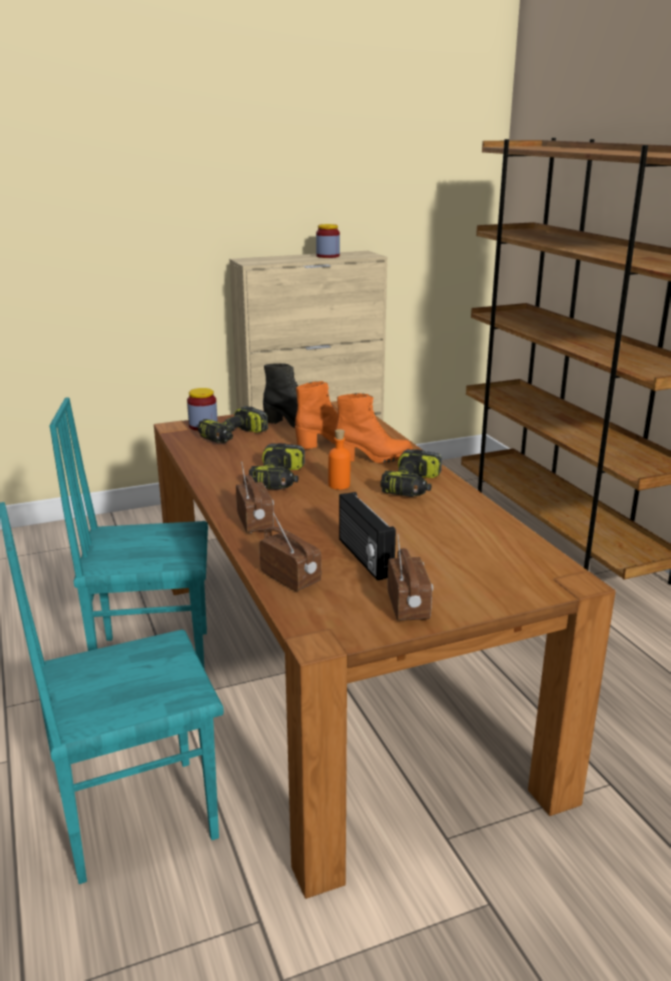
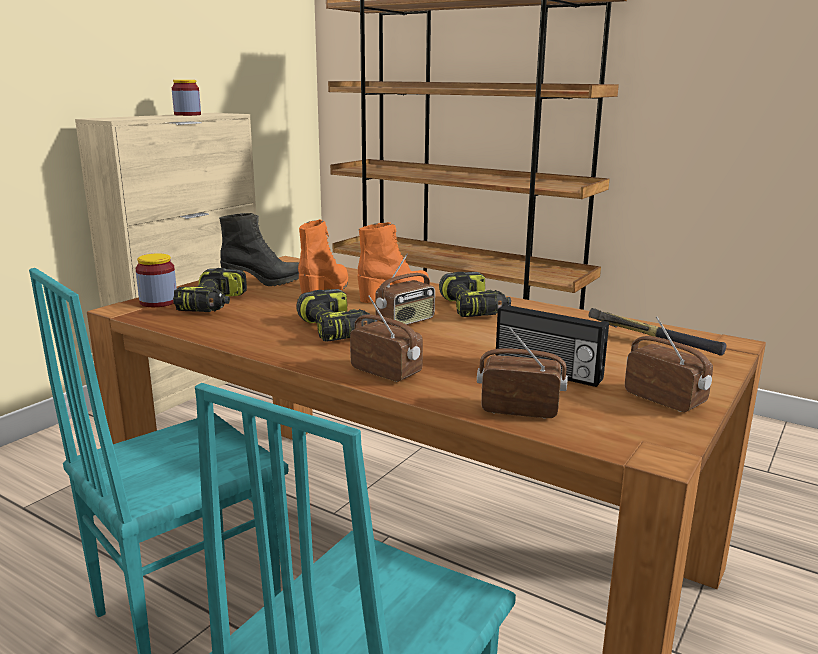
camera: 35 degrees left, 5 degrees down
orange bottle [328,429,351,490] -> radio [375,253,435,327]
none -> hammer [588,308,727,356]

